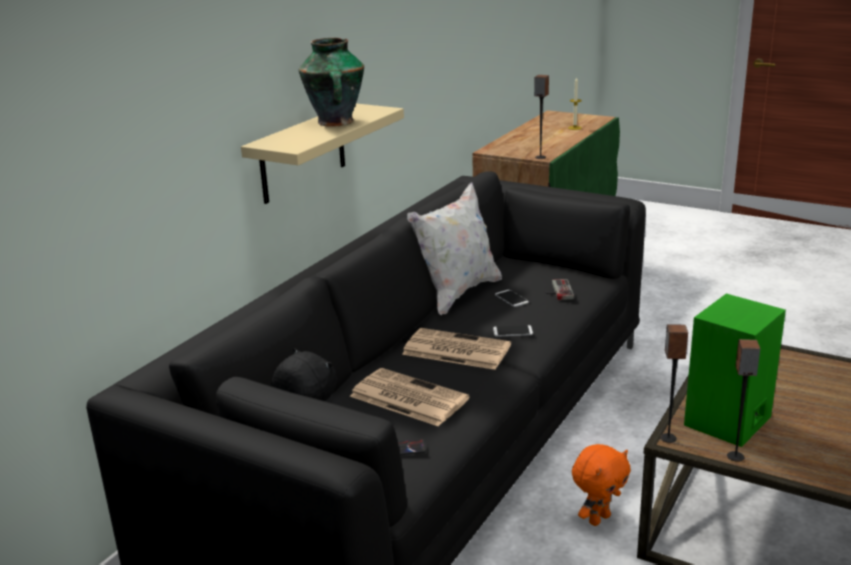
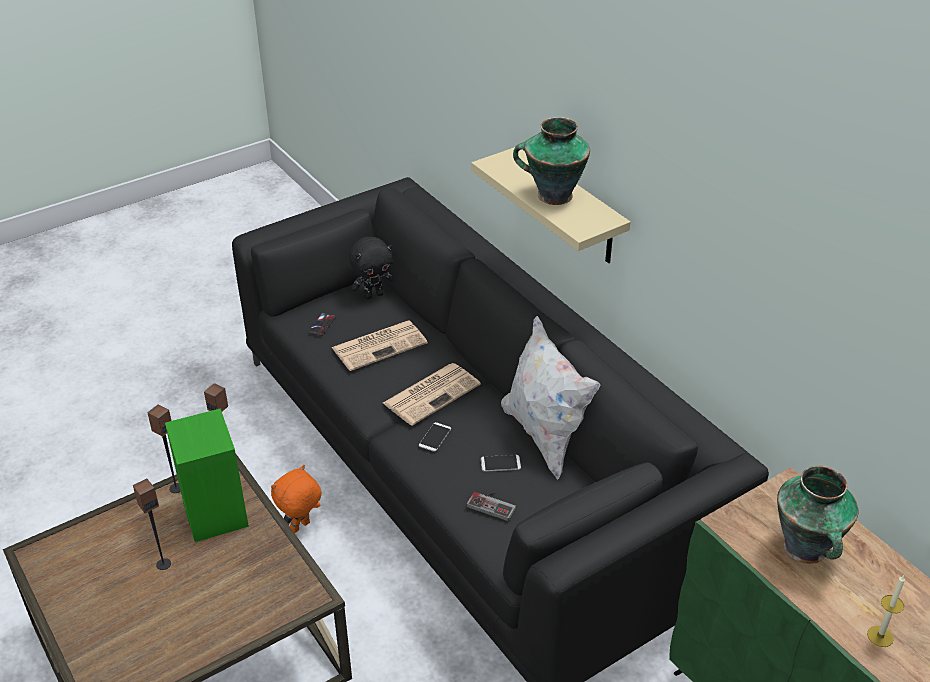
camera: 115 degrees right, 15 degrees up
speaker [534,75,549,159] -> speaker moved to [133,479,171,570]
orange plush toy [572,444,631,526] -> orange plush toy turned 60 degrees clockwise [271,465,322,533]
none -> vase [777,466,858,564]

